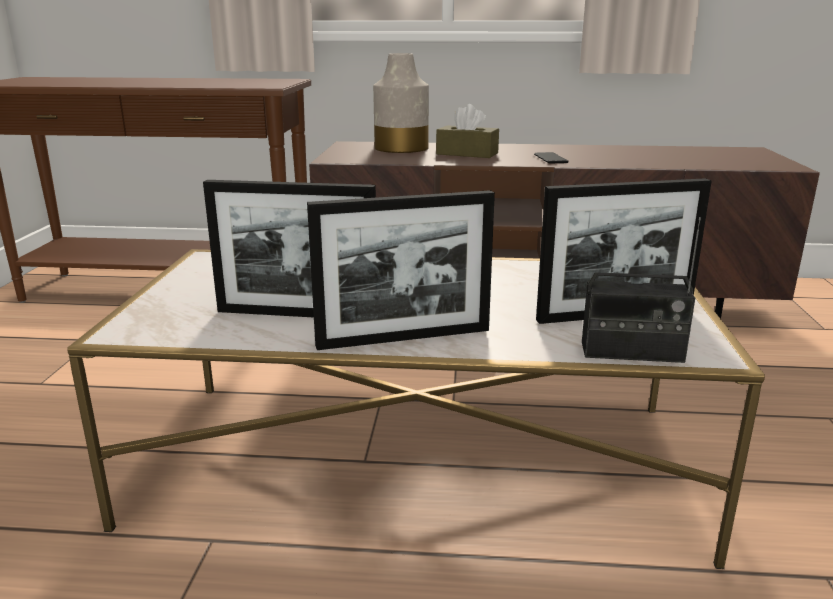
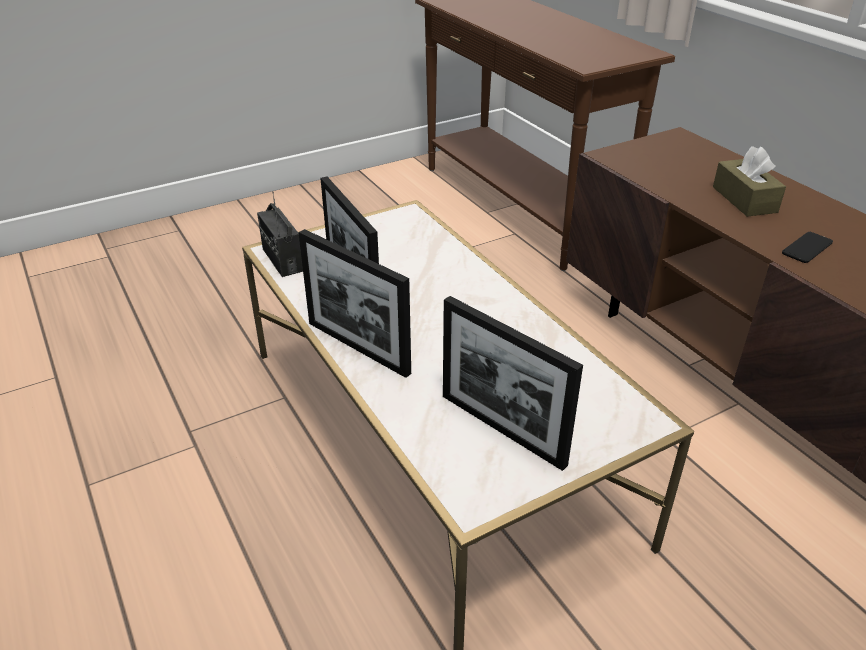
camera: 55 degrees right, 15 degrees up
beige vase [373,53,429,153] -> none
radio [582,217,701,363] -> radio moved to [257,191,303,277]

